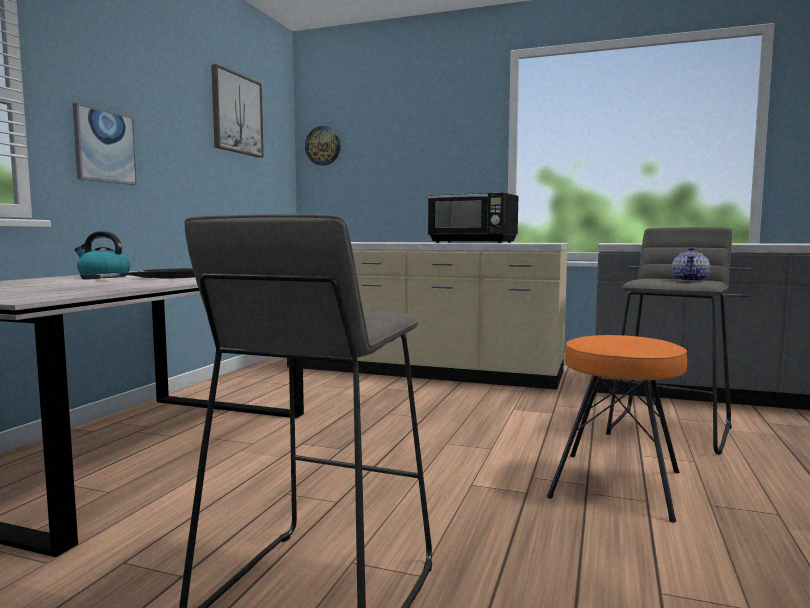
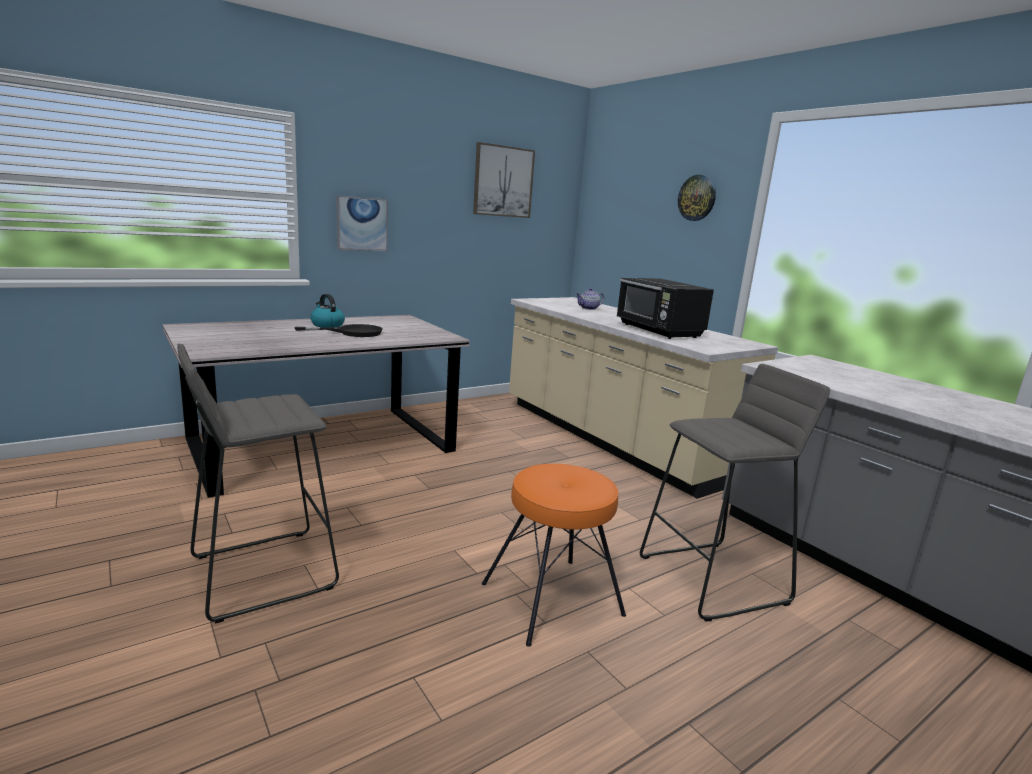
camera: 35 degrees right, 10 degrees up
wall clock [305,126,341,166] -> wall clock moved to [678,175,716,221]
teapot [672,247,710,281] -> teapot moved to [576,288,604,310]

